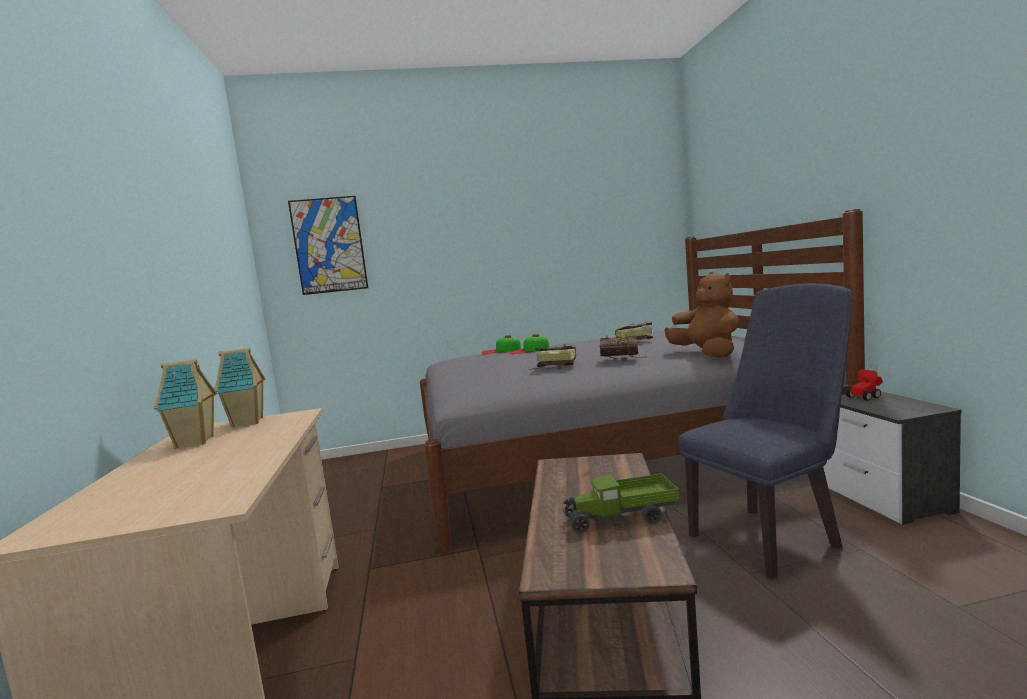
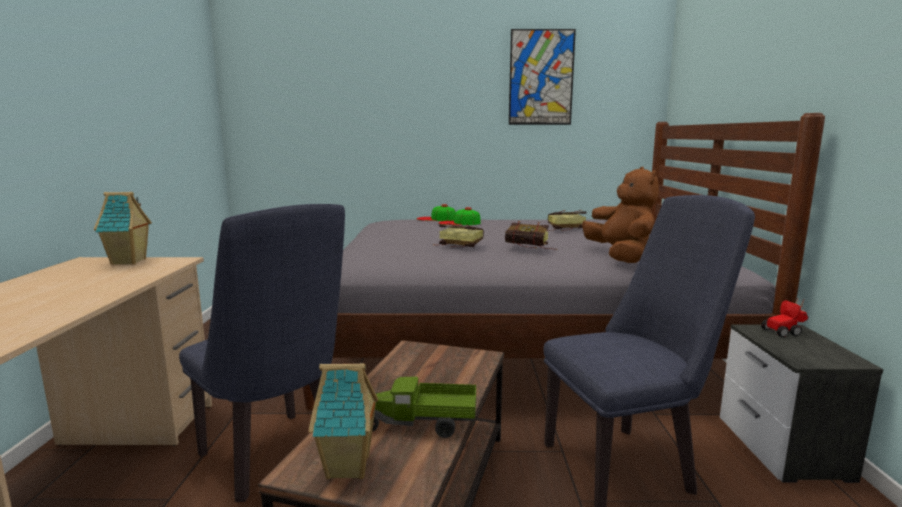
camera: 10 degrees right, 5 degrees up
toy house [154,359,217,448] -> toy house moved to [309,362,378,479]
picture [288,196,368,295] -> picture moved to [509,29,576,125]
none -> blue chair [179,204,345,502]

